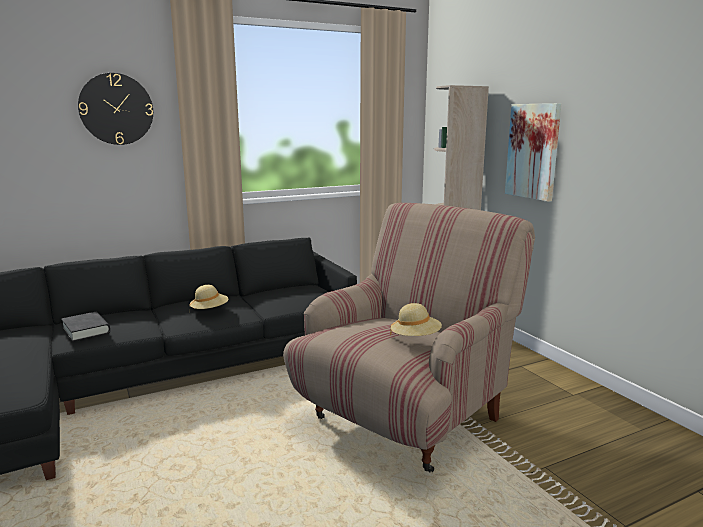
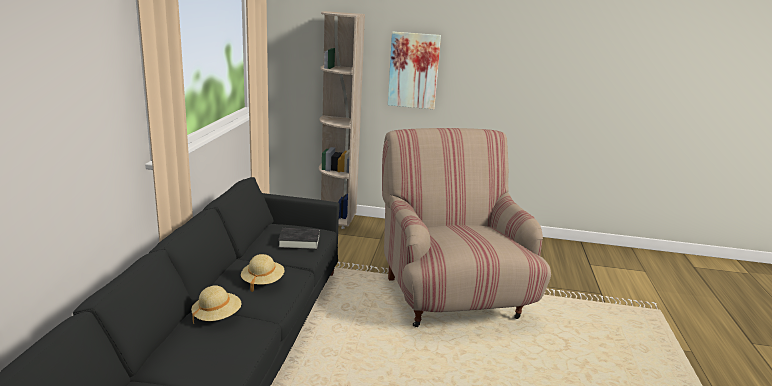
camera: 55 degrees left, 5 degrees up
black book [61,312,110,342] -> black book moved to [278,228,320,250]
wall clock [78,73,153,145] -> none
beige hat [390,303,442,336] -> beige hat moved to [191,285,242,324]

